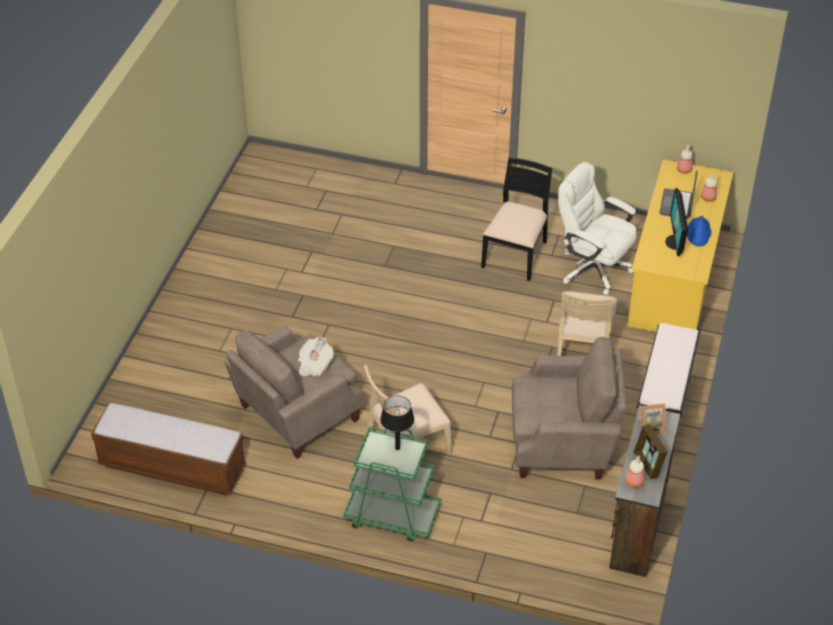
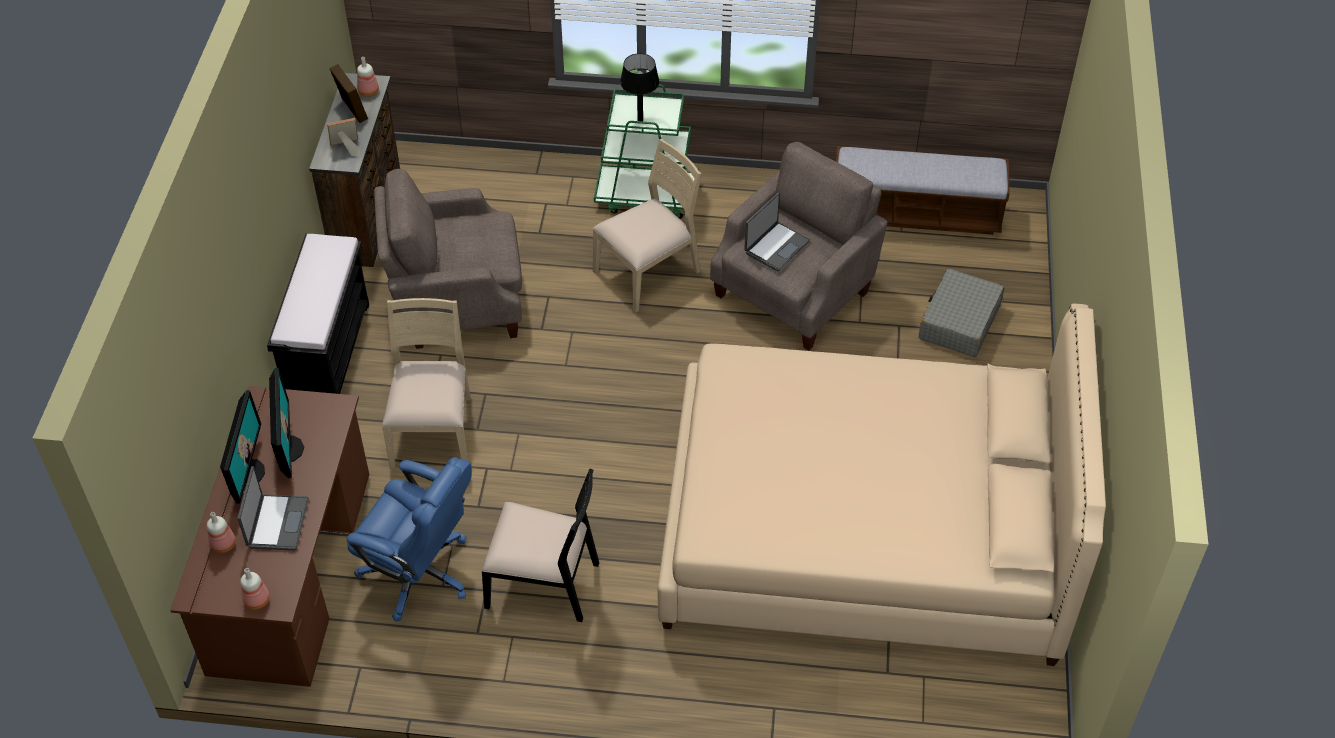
camera: 170 degrees right, 5 degrees up
newspaper [298,337,334,376] -> laptop [744,192,810,272]
black chair [481,156,552,281] -> black chair turned 90 degrees counterclockwise [481,468,599,622]
white office chair [558,162,637,295] -> blue office chair [347,457,472,622]
yellow desk [627,159,733,332] -> brown desk [170,386,369,687]
blue hat [687,215,712,246] -> monitor [220,390,265,504]
none -> beige bed [658,304,1106,666]
none -> grey suitcase [919,269,1004,357]

